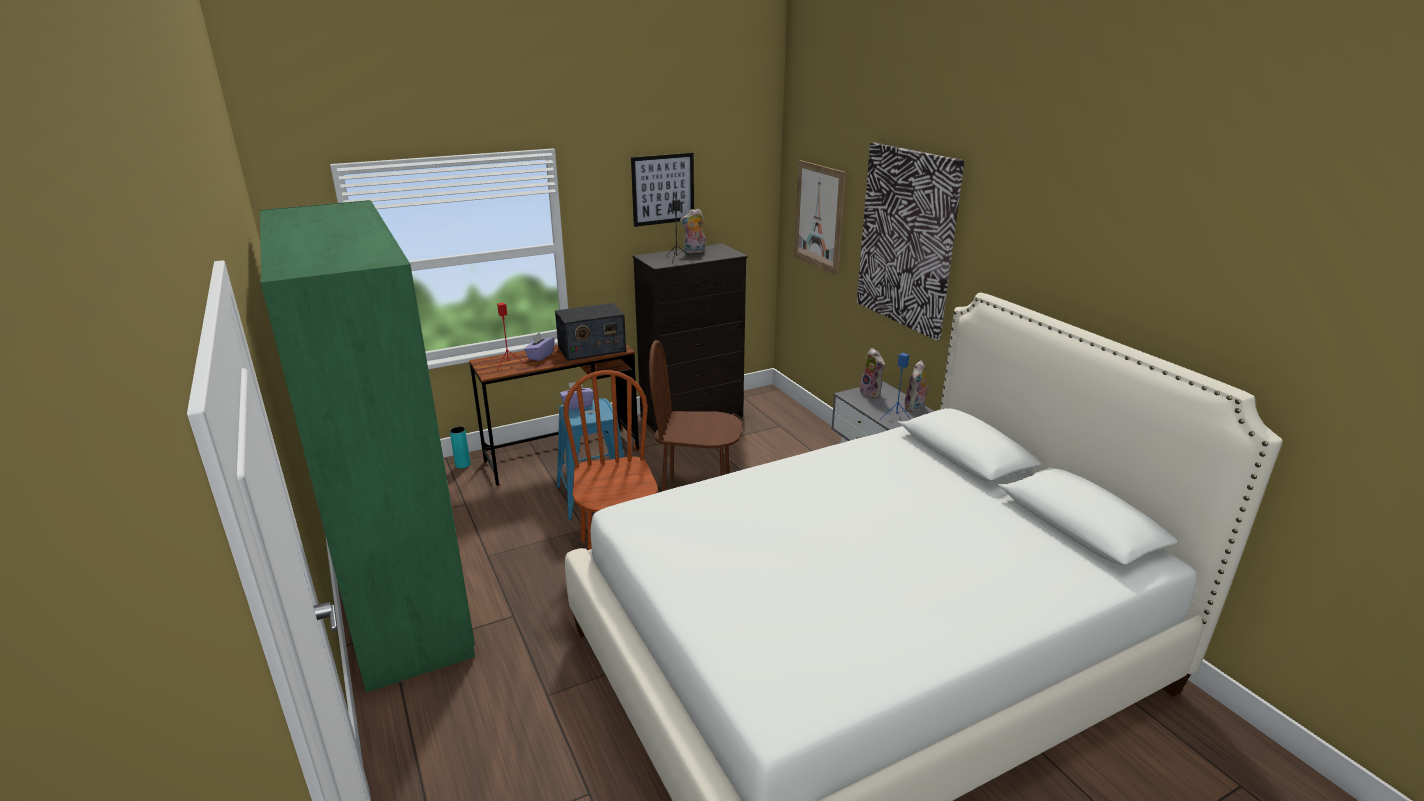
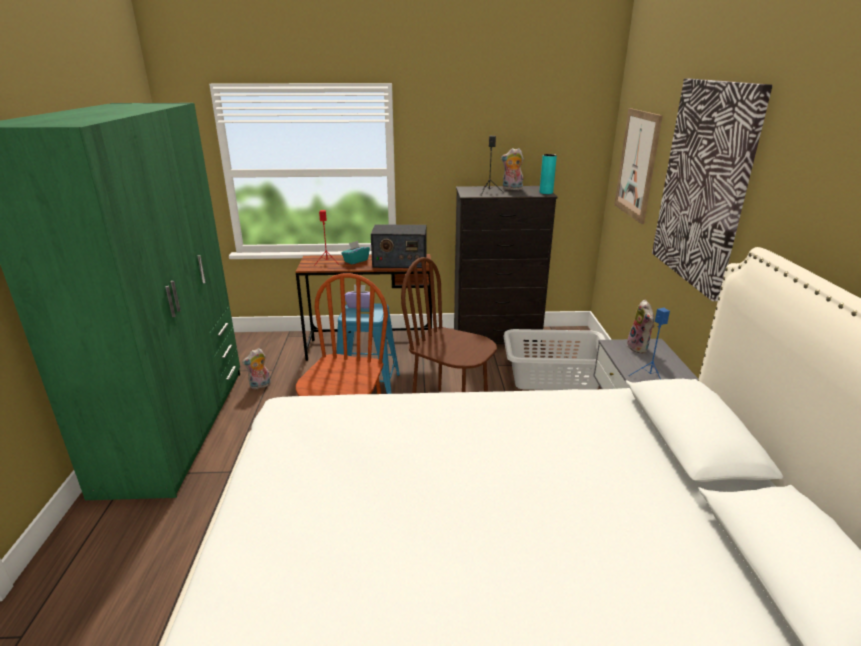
camera: 25 degrees right, 0 degrees up
turquoise vase [450,426,470,468] -> turquoise vase moved to [540,154,557,194]
purple tissue box [524,332,555,361] -> turquoise tissue box [341,241,370,264]
picture [631,153,694,227] -> none
plush toy [904,360,930,412] -> plush toy moved to [242,348,271,389]
none -> grey laundry basket [504,329,606,390]

